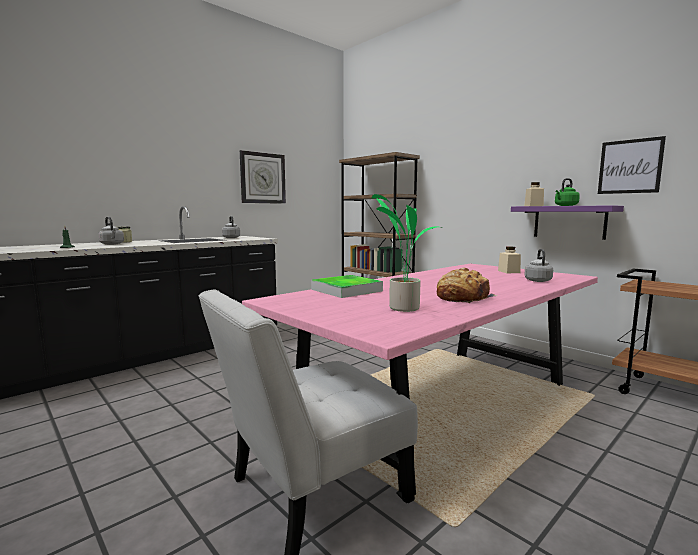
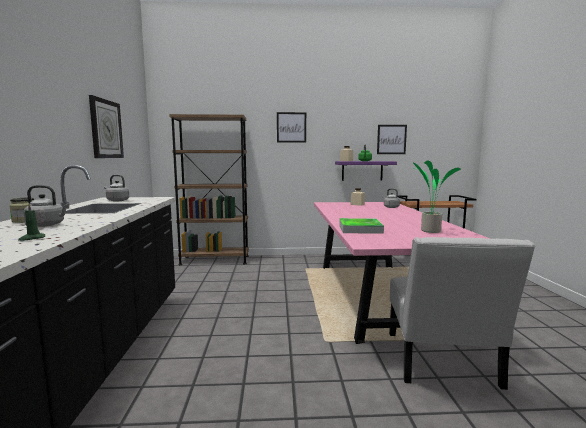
camera: 50 degrees left, 0 degrees up
bread [437,268,498,303] -> none
none -> picture [277,112,306,143]

